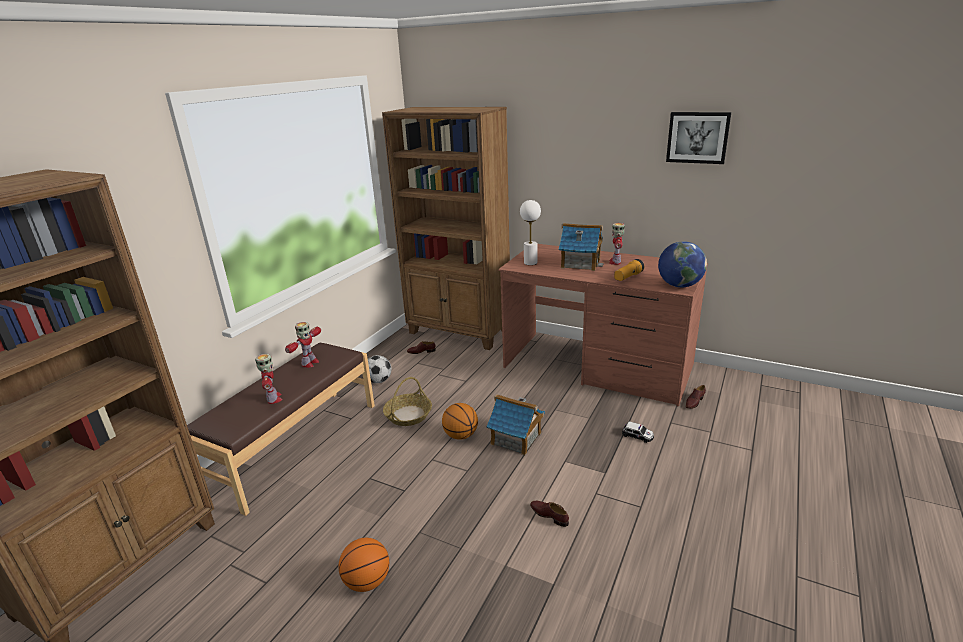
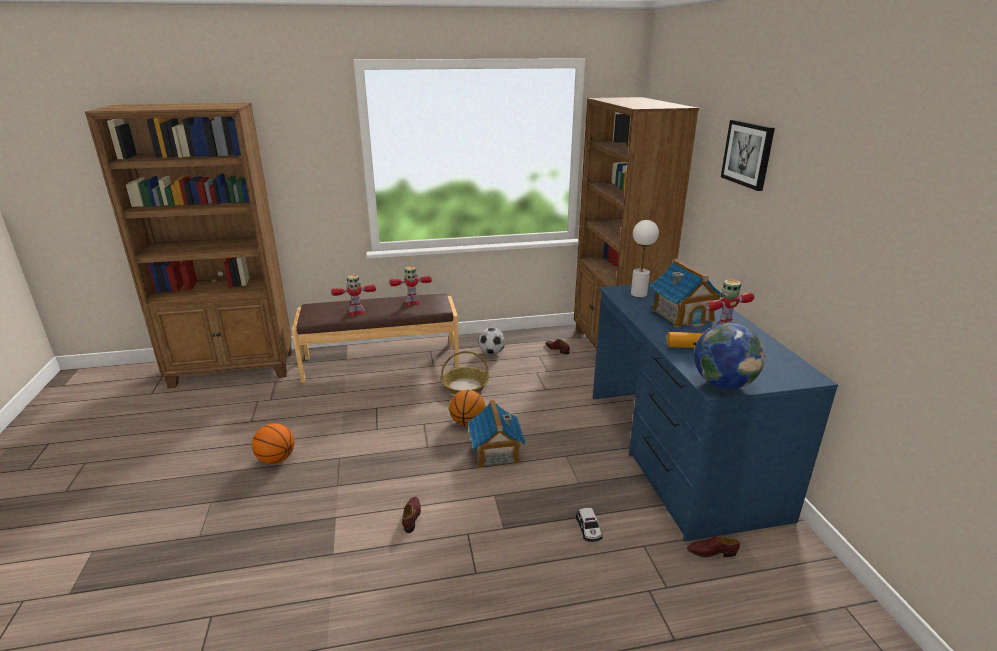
camera: 50 degrees right, 0 degrees up
toy robot [255,354,282,404] -> toy robot turned 45 degrees clockwise [331,274,376,316]
brown desk [498,244,708,406] -> blue desk [593,283,838,541]
picture [666,112,731,164] -> picture moved to [721,120,775,191]

